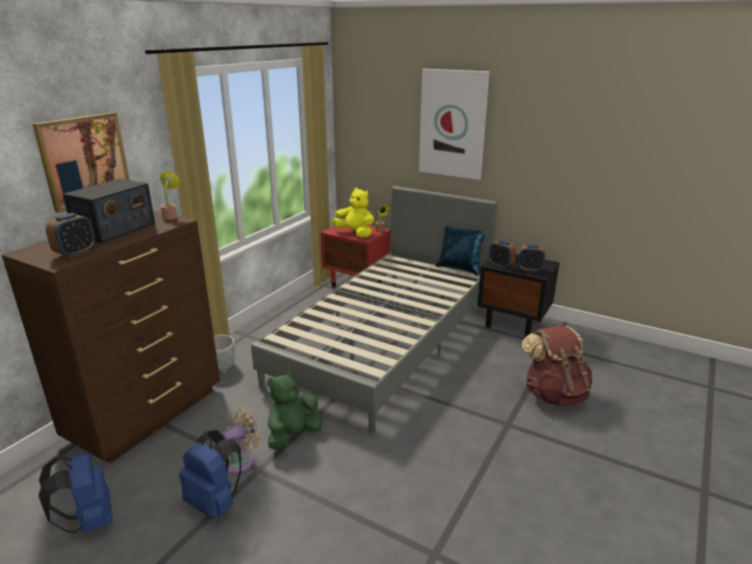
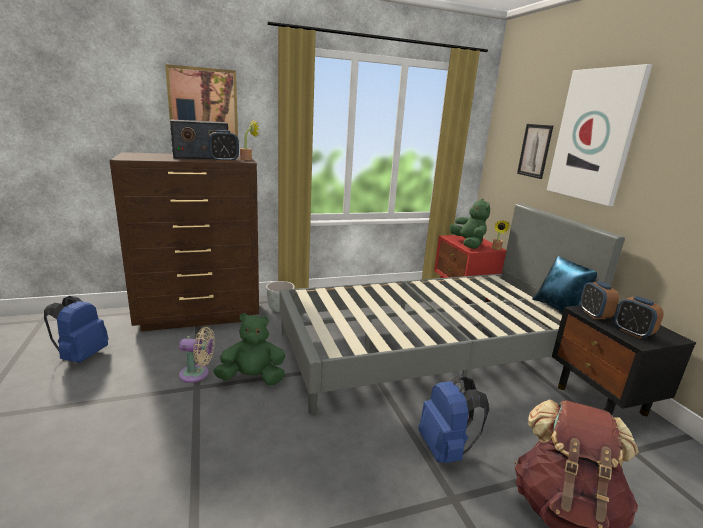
camera: 40 degrees right, 5 degrees down
alarm clock [46,213,95,258] -> alarm clock moved to [209,130,239,162]
blue backpack [179,430,242,519] -> blue backpack moved to [419,375,489,463]
yellow plush toy [332,187,374,237] -> green plush toy [450,199,490,249]
none -> picture [517,124,553,179]

